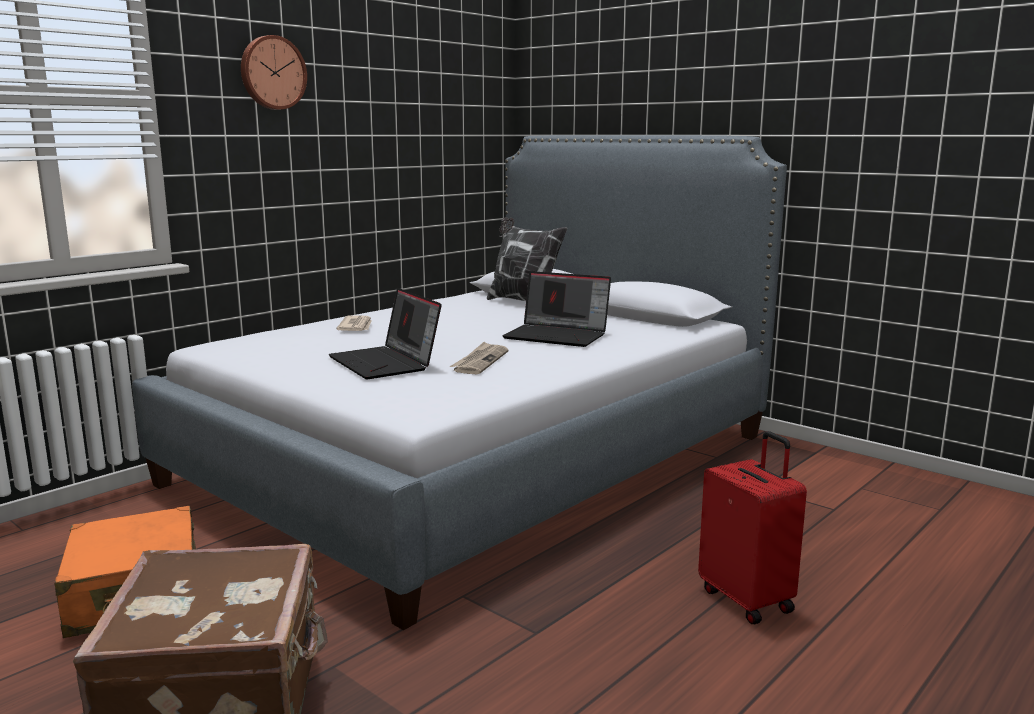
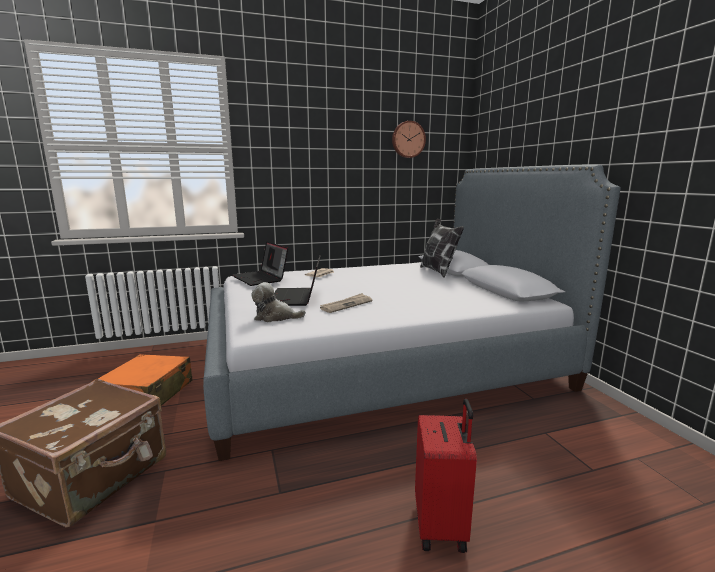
camera: 30 degrees right, 0 degrees up
wall clock [241,35,307,110] -> wall clock moved to [392,121,426,158]
laptop [502,271,611,347] -> laptop moved to [232,242,288,286]
none -> plush toy [251,282,306,322]

